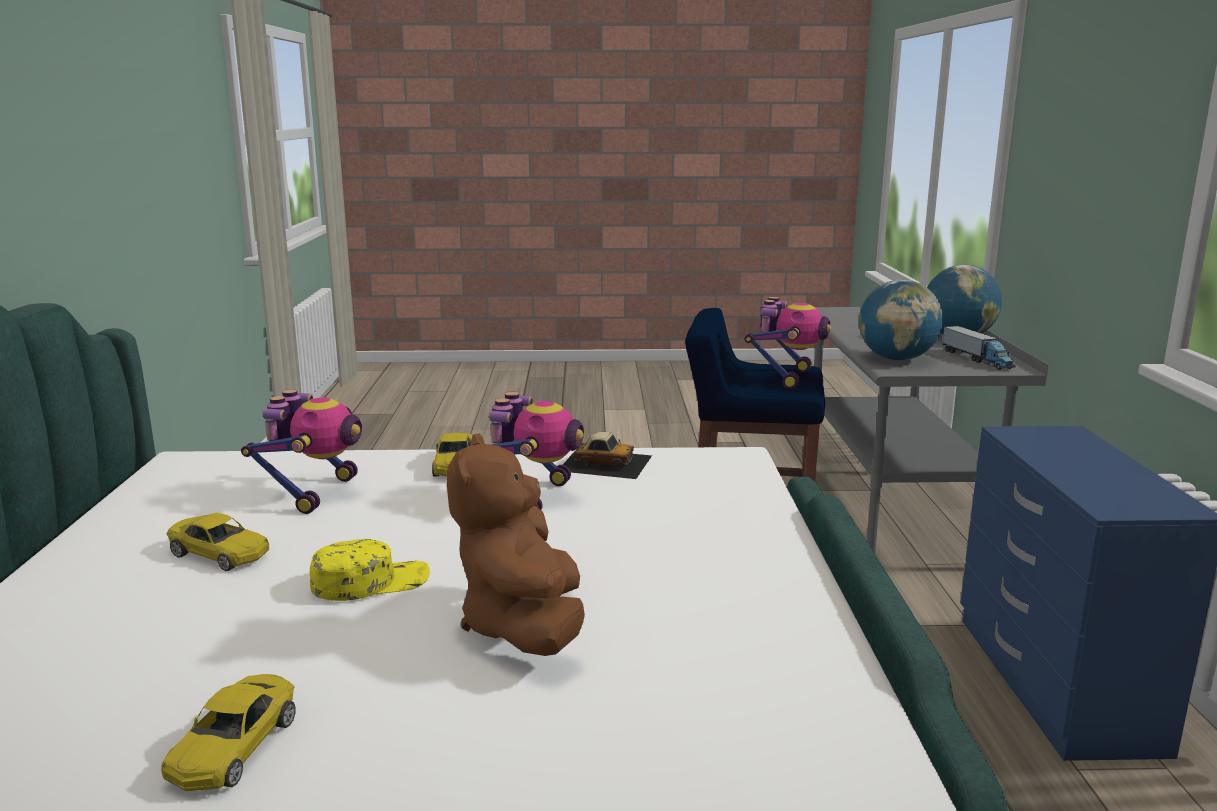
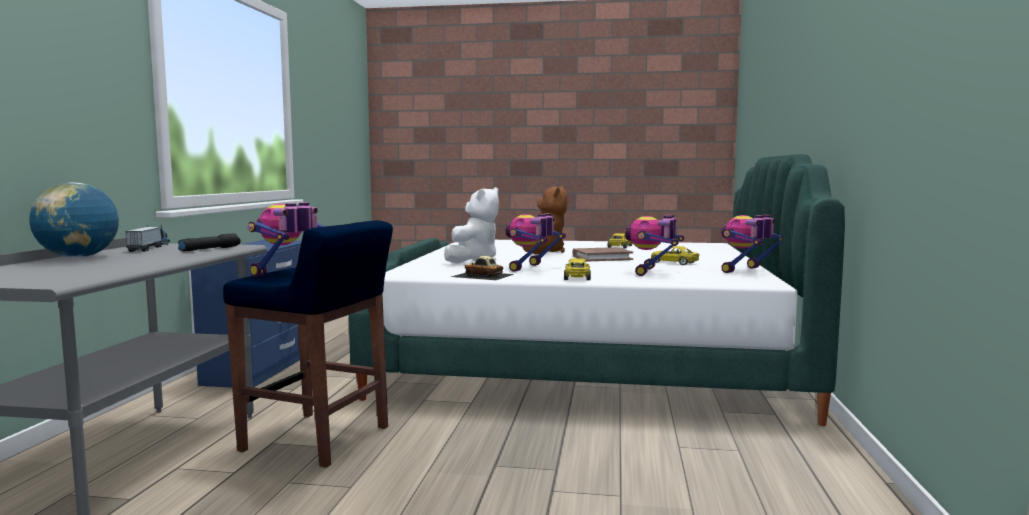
camera: 170 degrees left, 10 degrees down
yellow cap [310,539,430,601] -> brown book [572,247,633,261]
globe [859,279,943,361] -> black flashlight [178,233,241,251]
none -> white plush toy [444,187,499,264]
none -> toy robot [721,215,780,273]

